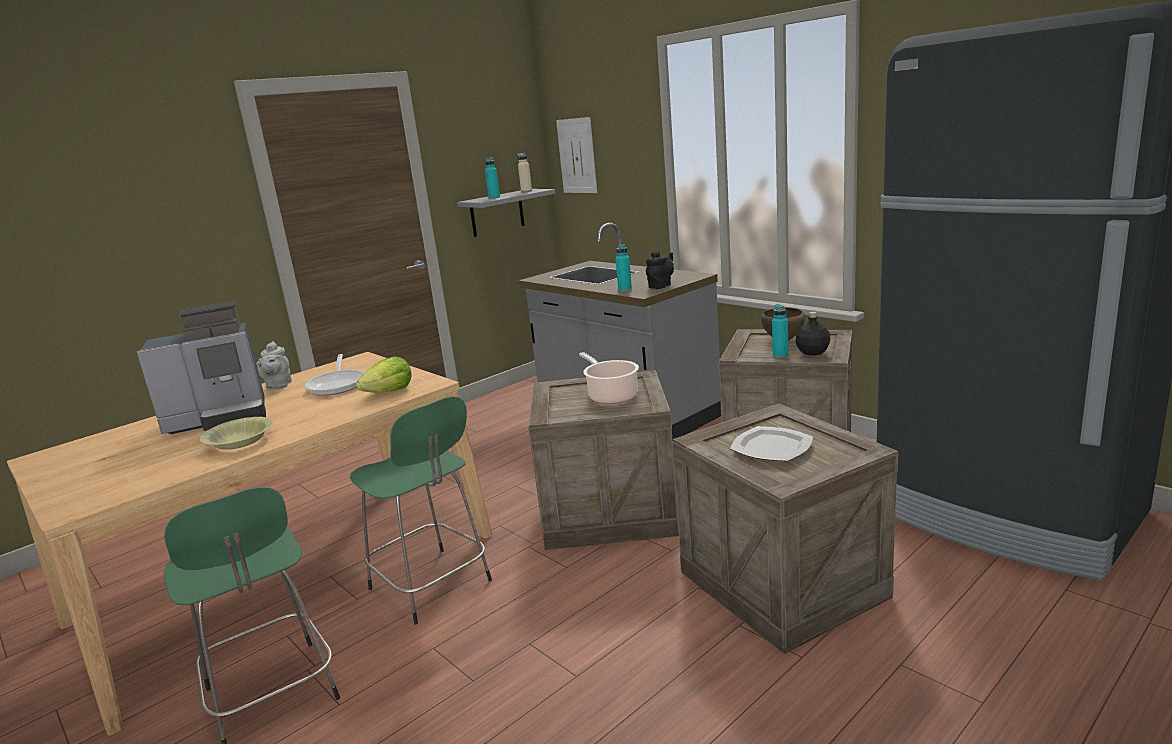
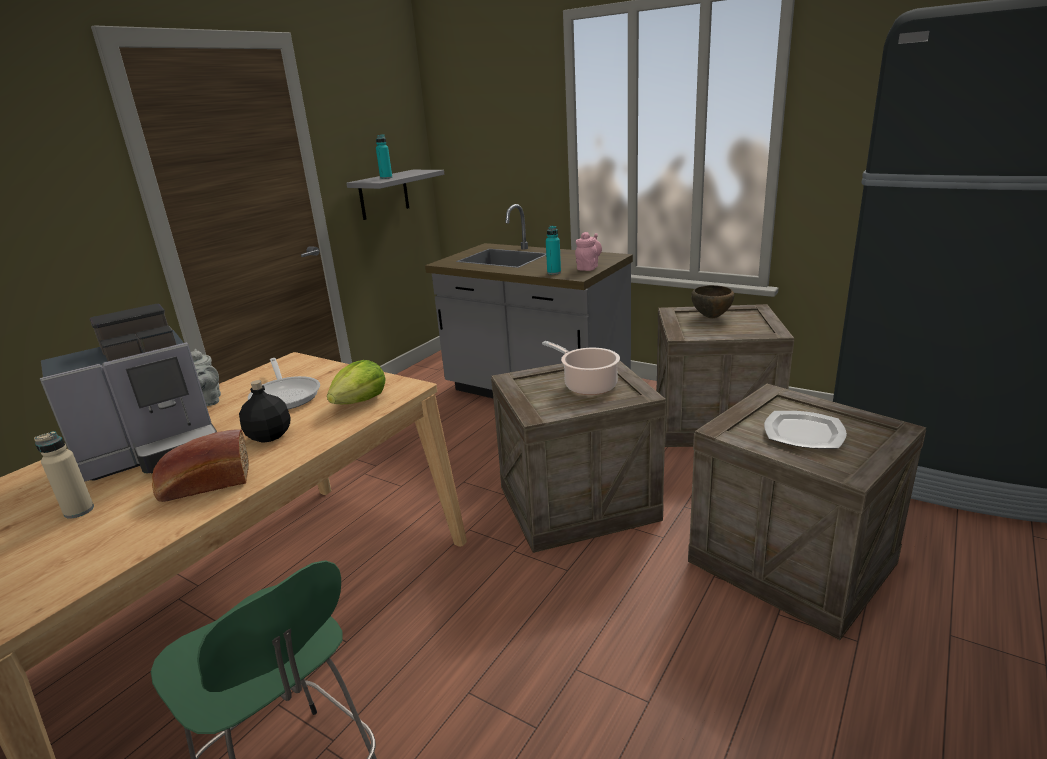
camera: 15 degrees left, 5 degrees up
yellow bowl [200,417,273,450] -> bread [152,430,249,502]
green stool [350,396,492,625] -> none
beige bottle [518,153,532,192] -> beige bottle moved to [34,431,94,519]
picture [556,117,597,193] -> none
black teapot [646,251,674,289] -> pink teapot [575,232,602,271]
turquoise bottle [772,304,788,358] -> none
black bottle [795,312,830,356] -> black bottle moved to [239,380,291,443]

